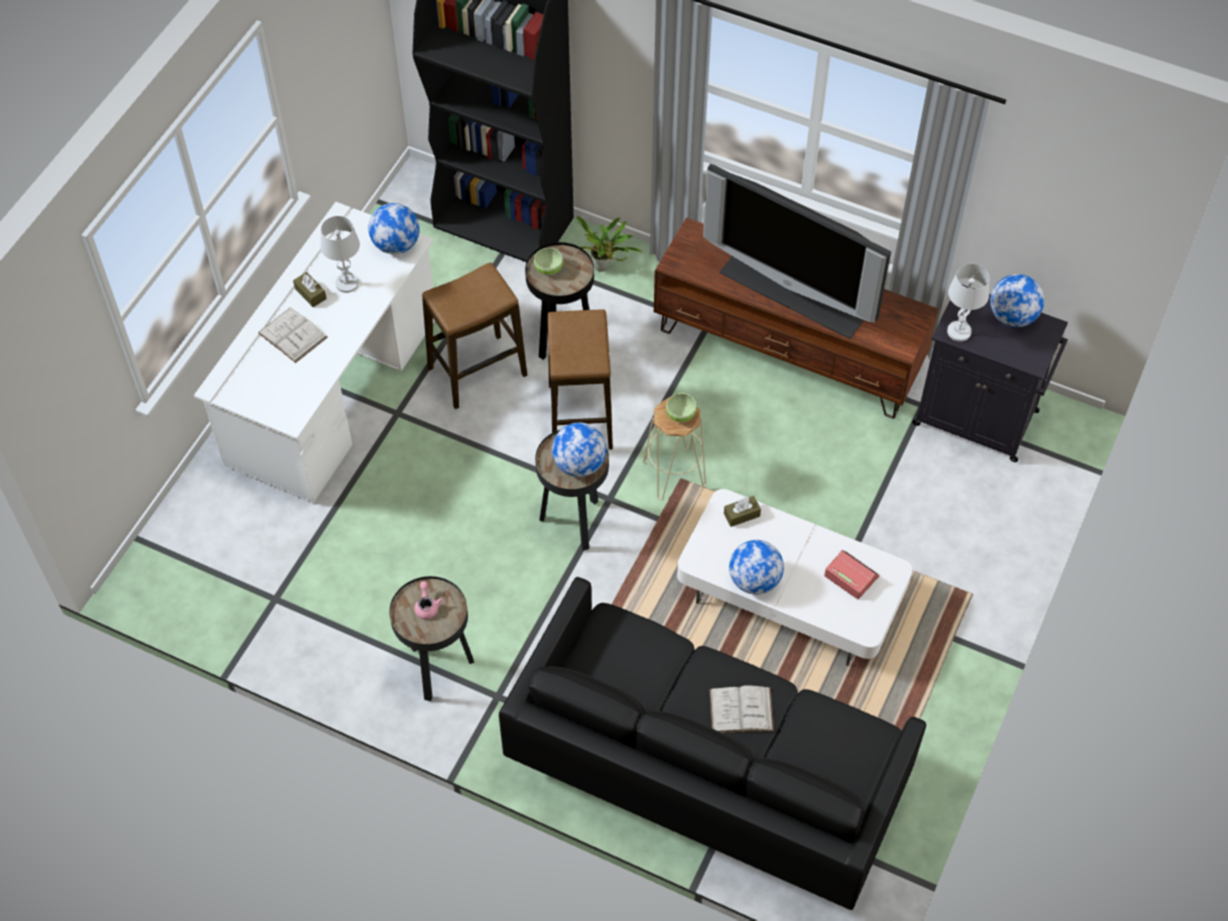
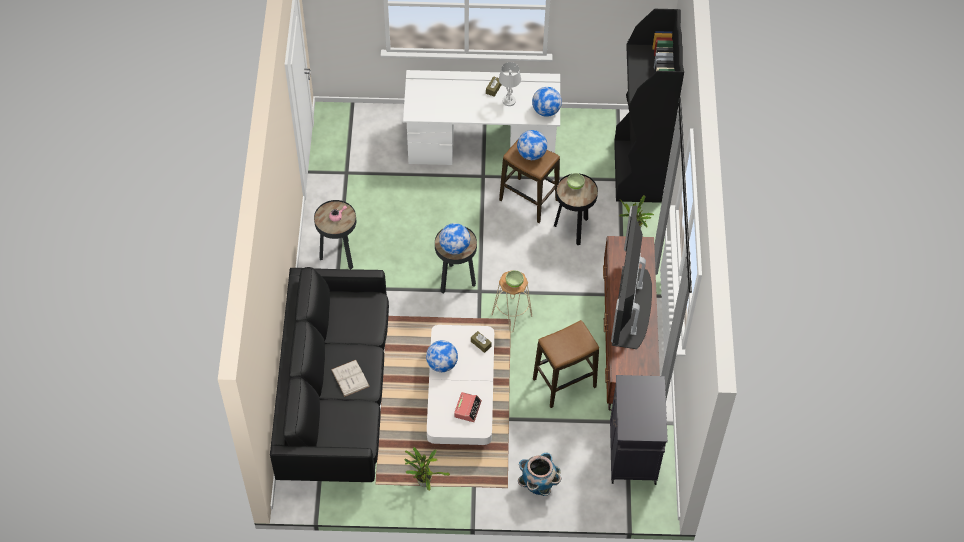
camera: 65 degrees right, 0 degrees up
white book [258,307,328,363] -> none
stool [547,310,613,449] -> stool moved to [533,320,599,408]
white table lamp [947,264,989,341] -> none
globe [990,274,1044,327] -> globe moved to [517,130,547,160]
none -> potted plant [404,447,450,491]
none -> planter [518,453,561,496]

